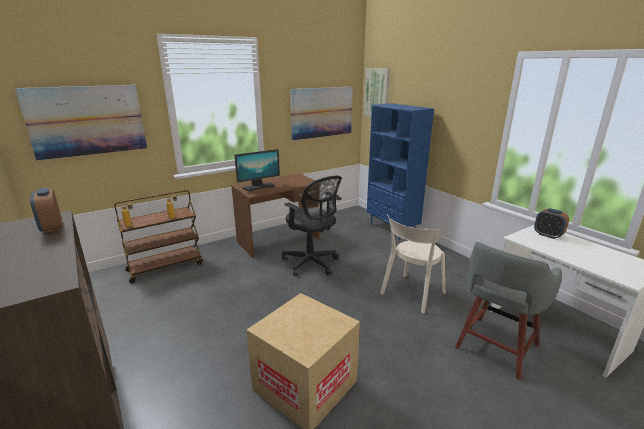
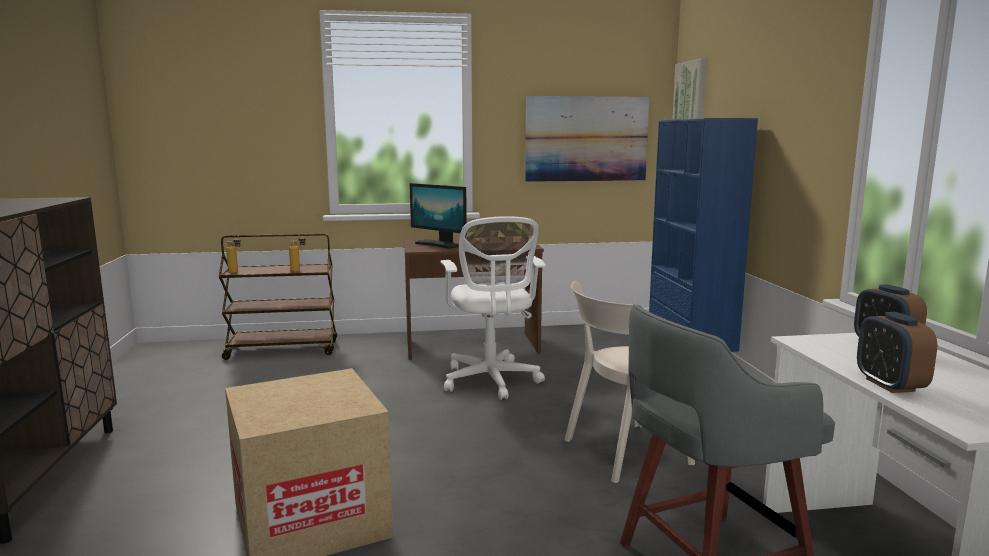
camera: 25 degrees right, 10 degrees down
picture [15,85,147,161] -> none
alarm clock [30,188,62,233] -> alarm clock moved to [857,312,937,393]
monitor [234,149,280,191] -> monitor turned 45 degrees clockwise [410,183,467,249]
black office chair [282,176,342,276] -> white office chair [441,216,546,400]

